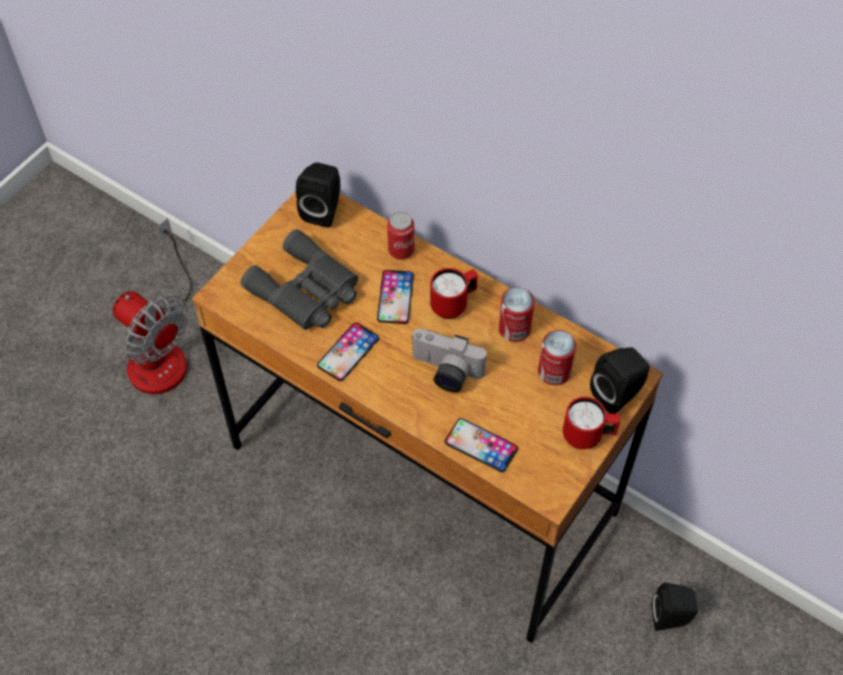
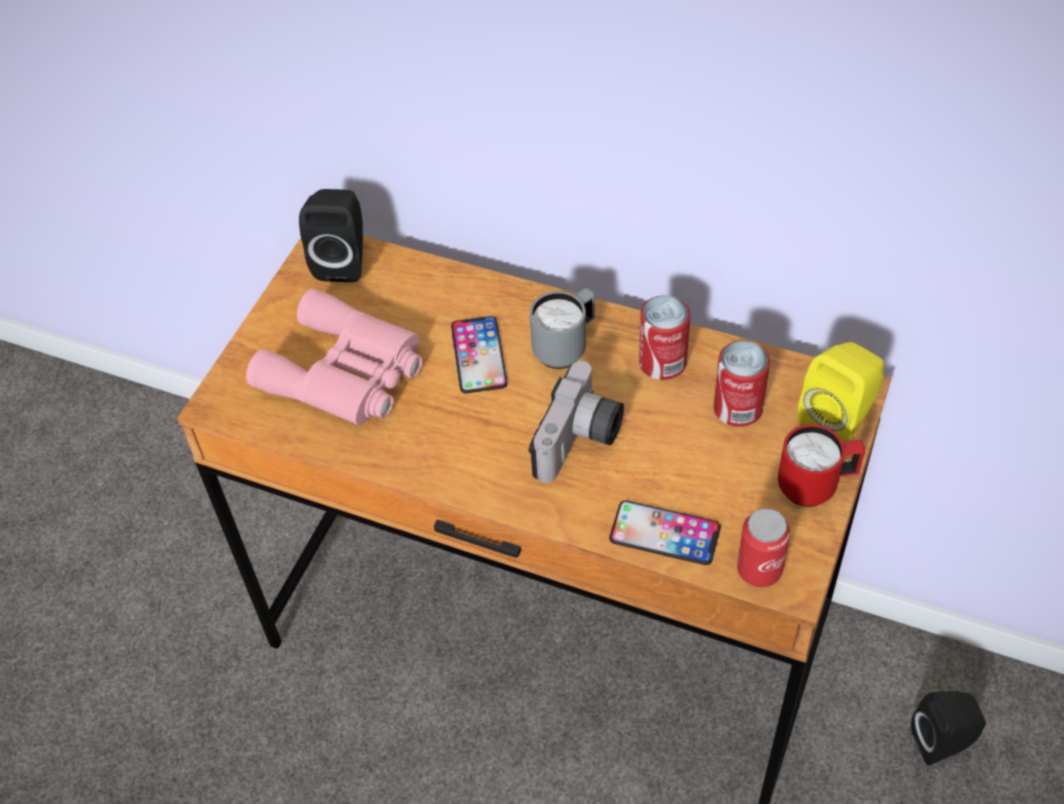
camera: 10 degrees left, 5 degrees down
fan [113,218,192,394] -> none
grey binoculars [241,229,358,330] -> pink binoculars [246,289,422,425]
phone [317,323,379,381] -> none
can [387,212,415,260] -> can moved to [737,508,790,587]
camera [412,328,487,392] -> camera turned 75 degrees counterclockwise [529,361,624,483]
red mug [430,268,478,319] -> grey mug [530,288,595,369]
black speaker [590,347,650,414] -> yellow speaker [798,342,884,442]

